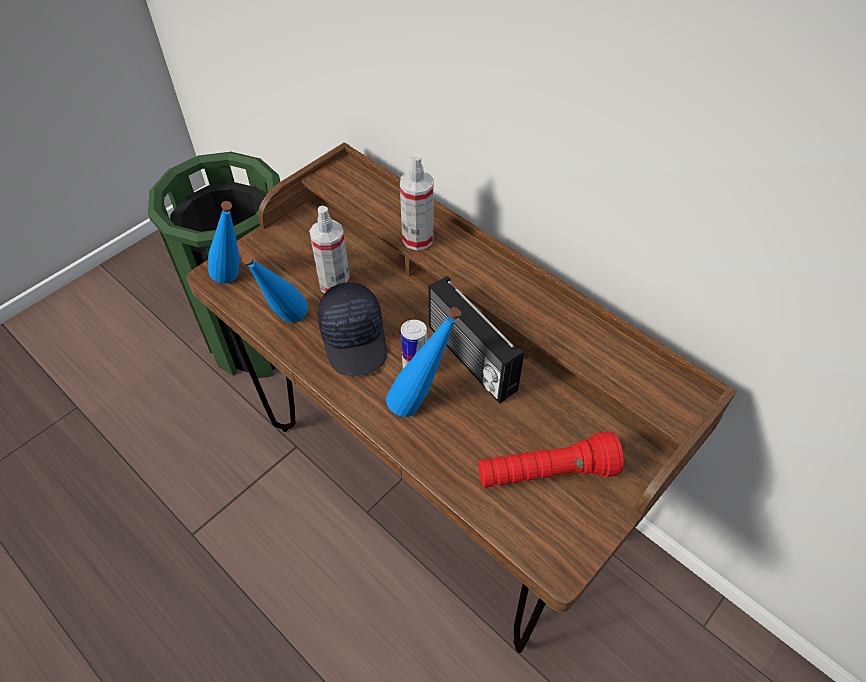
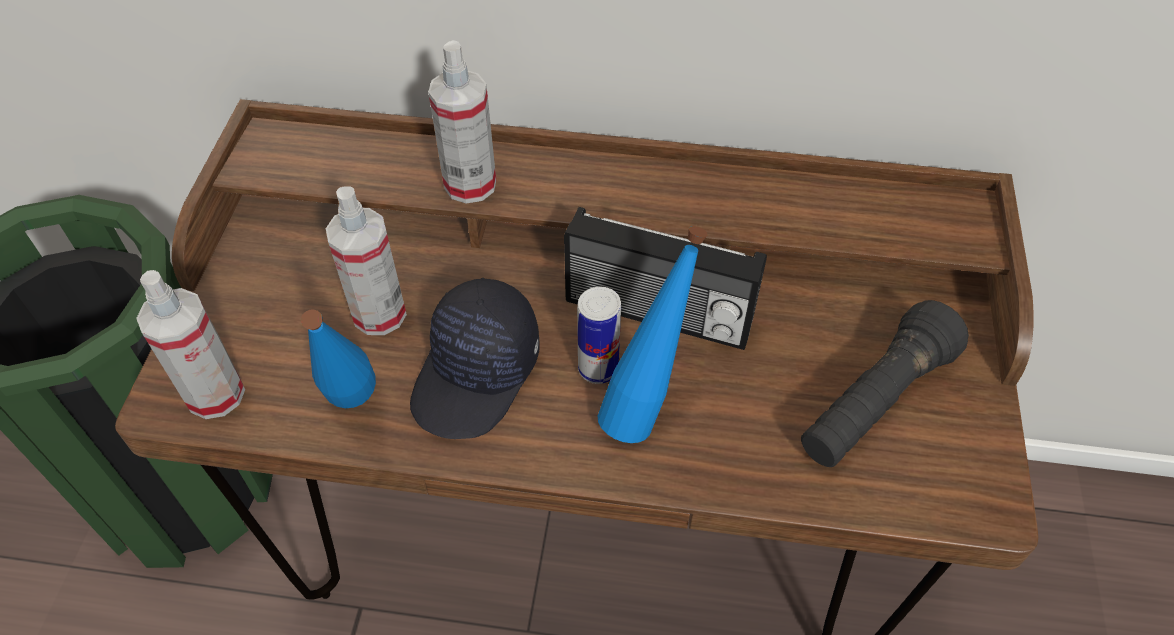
camera: 35 degrees left, 0 degrees up
blue bottle [208,201,240,284] -> spray bottle [136,270,245,419]
black cap [317,282,387,376] -> black cap turned 75 degrees clockwise [410,278,540,439]
red flashlight [478,431,624,488] -> black flashlight [801,300,969,467]

